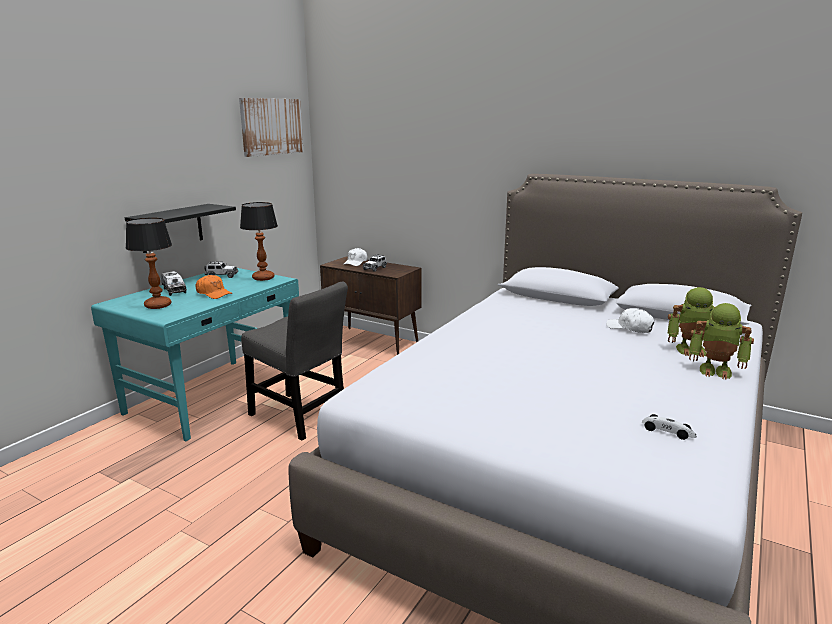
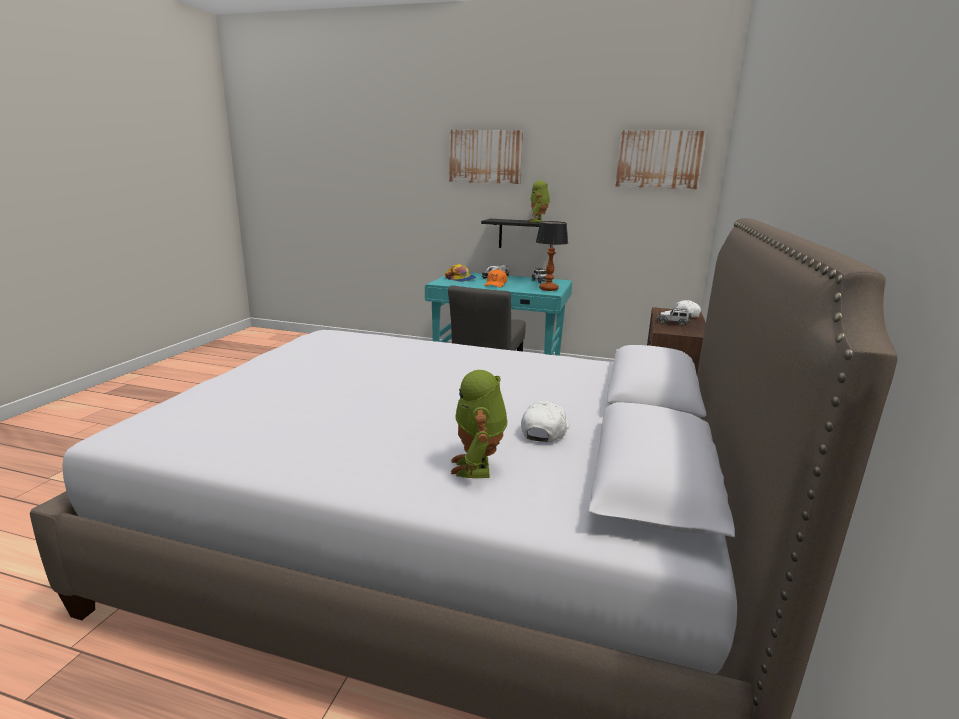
camera: 75 degrees right, 0 degrees up
table lamp [126,218,172,309] -> cap [445,264,476,282]
toy car [642,414,697,440] -> none
toy robot [689,303,754,380] -> toy robot moved to [528,180,550,223]
none -> picture [449,130,523,184]

